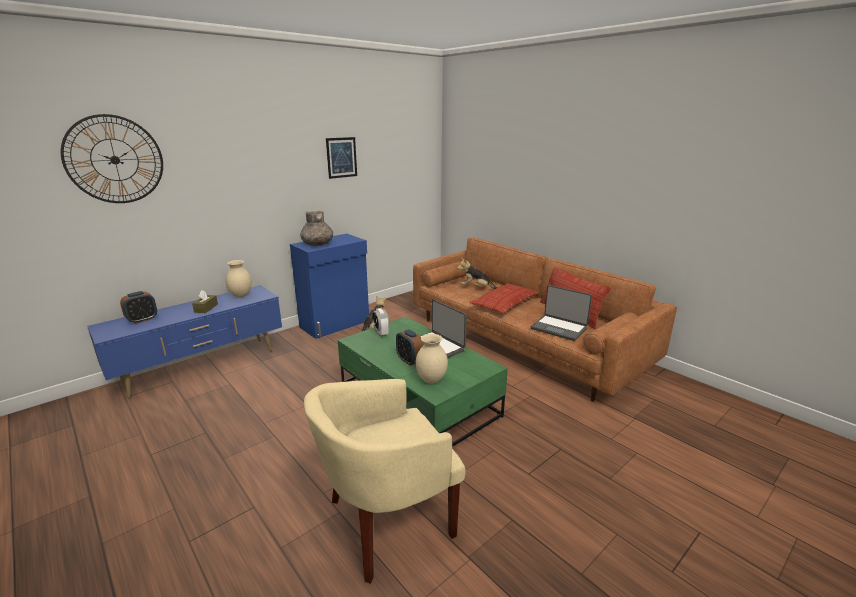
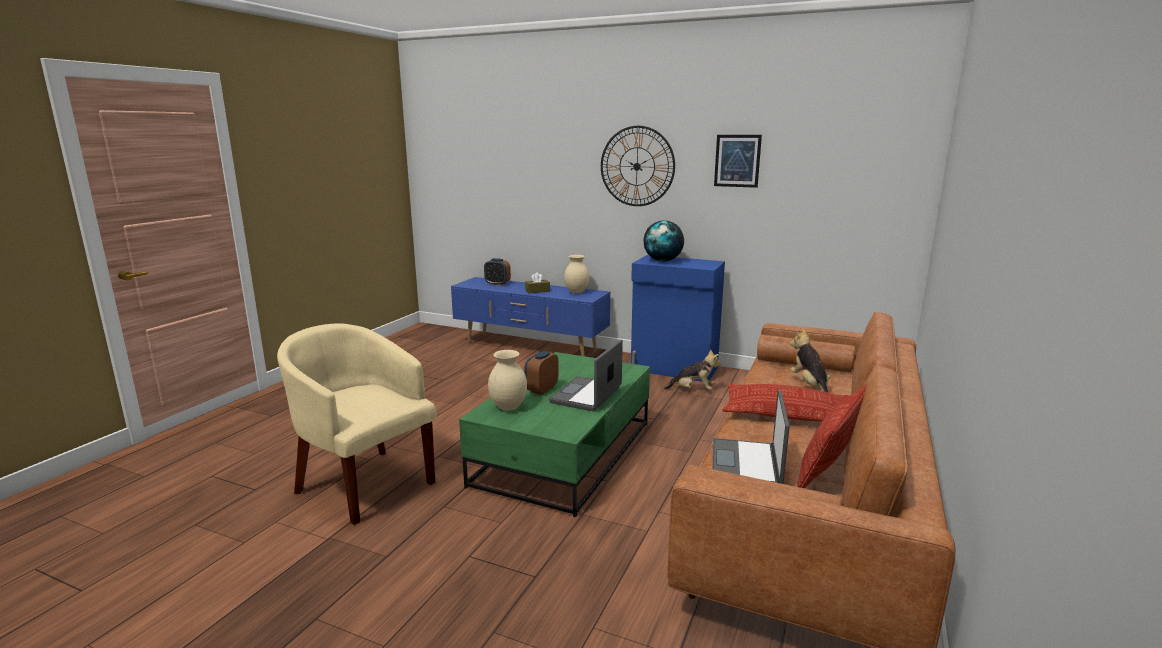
camera: 65 degrees right, 5 degrees down
wall clock [61,114,163,203] -> wall clock moved to [601,126,675,206]
grey vase [300,210,333,246] -> globe [644,220,684,261]
alarm clock [372,308,389,337] -> none

